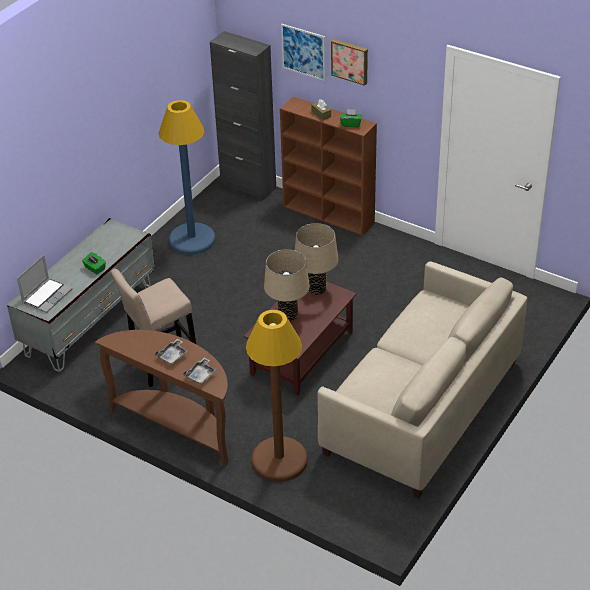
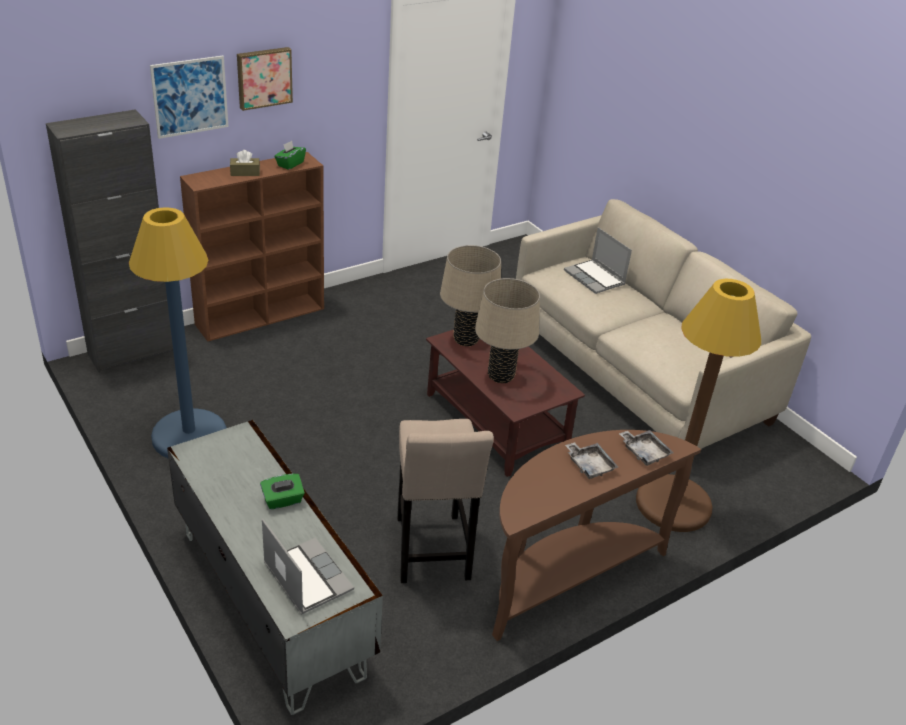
camera: 70 degrees left, 5 degrees down
none -> laptop [564,227,632,294]

